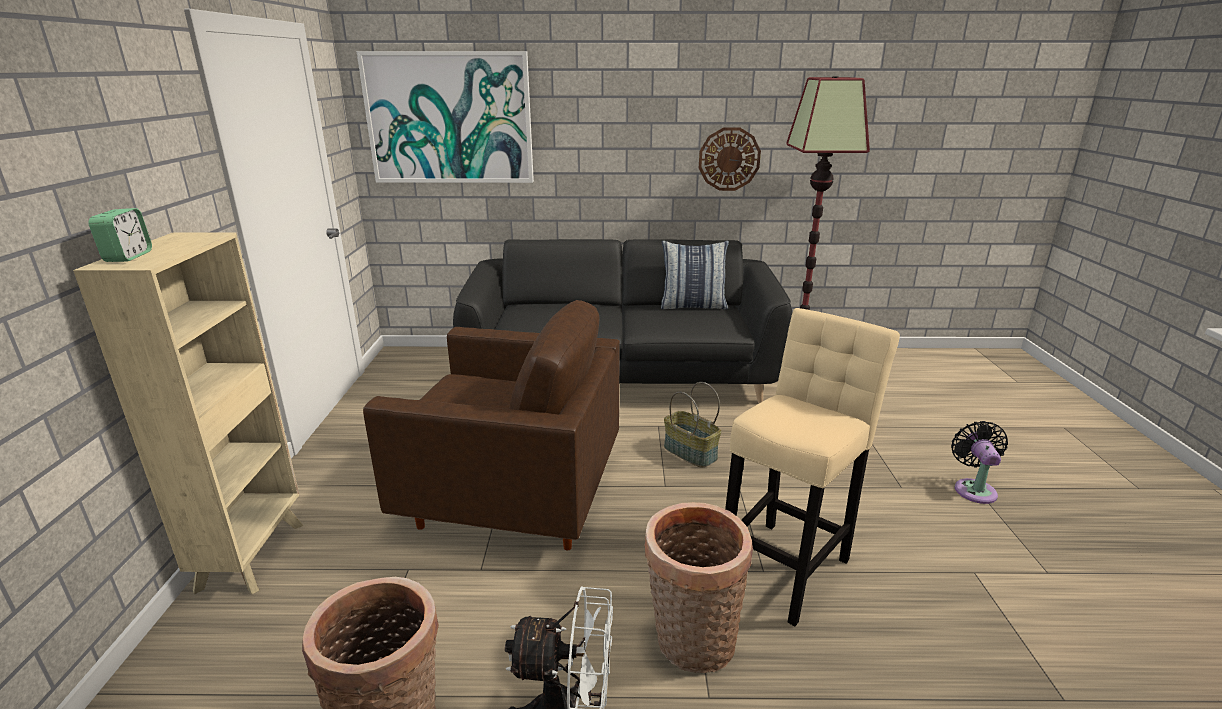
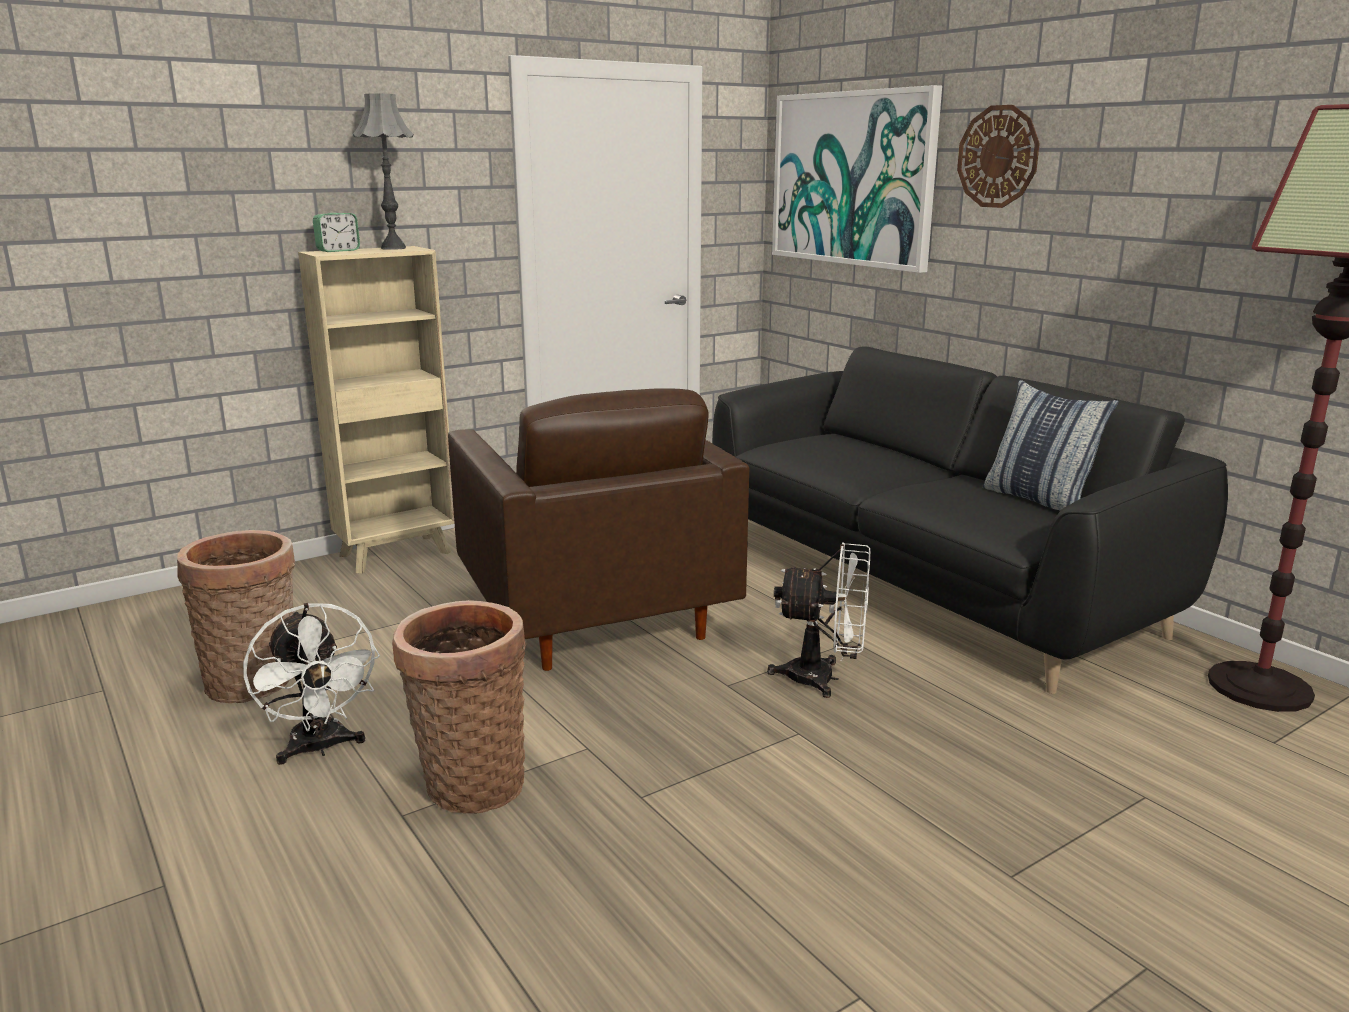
camera: 55 degrees right, 5 degrees down
basket [664,382,721,468] -> white fan [767,542,870,698]
wall clock [699,127,761,191] -> wall clock moved to [957,105,1040,208]
beige stool [725,308,900,626] -> none
black fan [951,421,1008,504] -> none
none -> grey table lamp [353,93,413,250]

